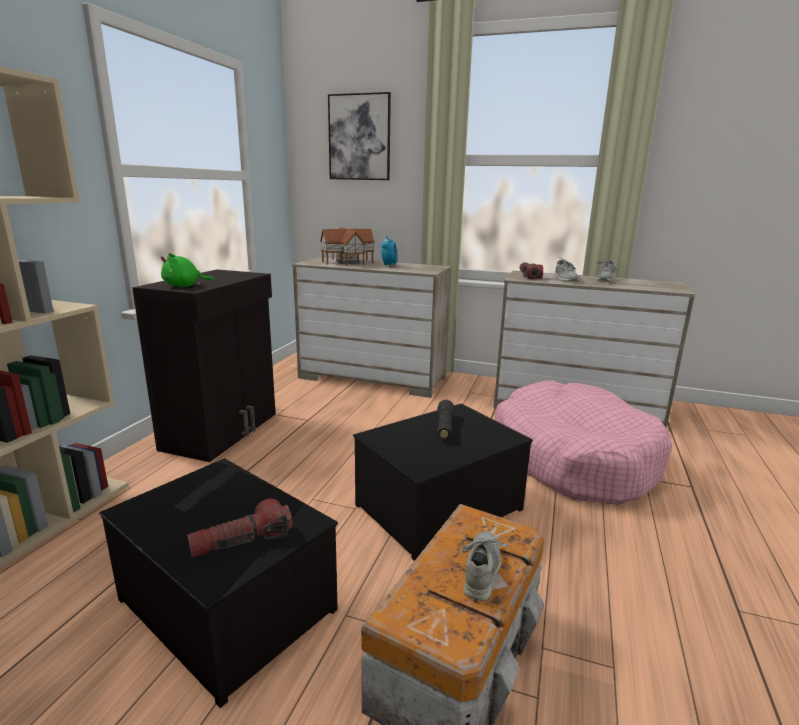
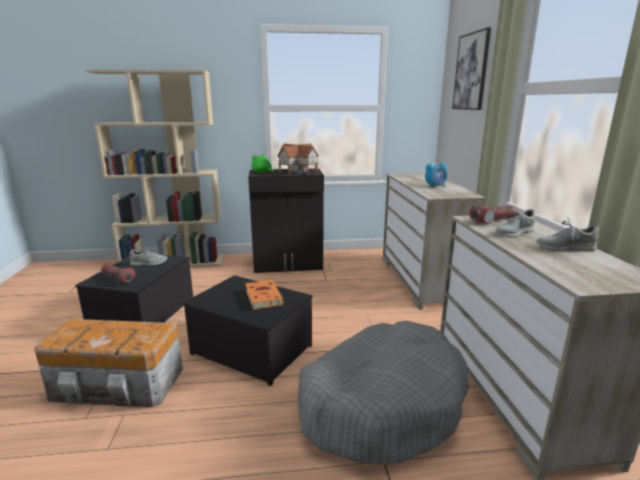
camera: 65 degrees right, 0 degrees up
toy house [320,227,375,266] -> toy house moved to [277,143,319,175]
black flashlight [437,400,455,440] -> orange book [245,280,284,310]
grey shoe [462,531,508,602] -> grey shoe moved to [130,248,168,266]
pink dog bed [495,380,672,505] -> grey dog bed [297,321,469,465]

